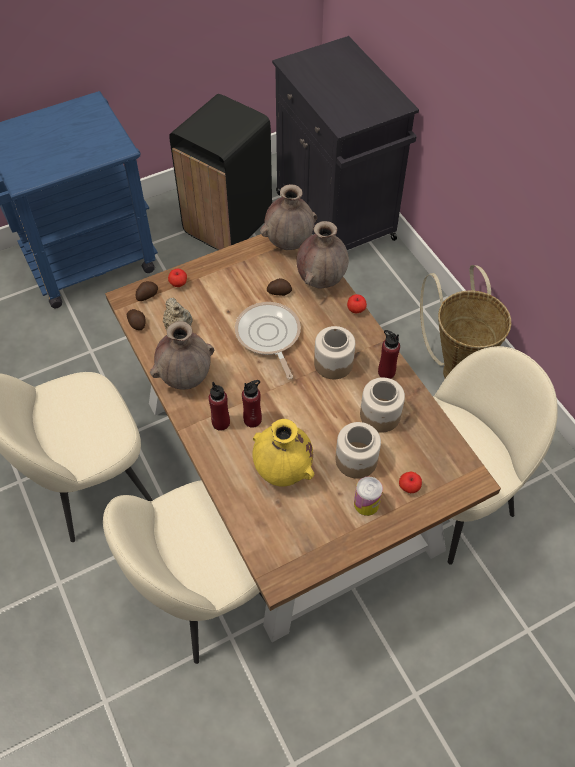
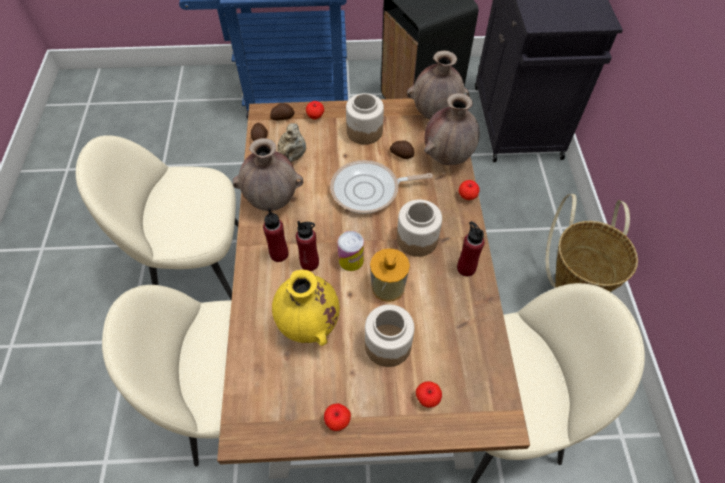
camera: 25 degrees right, 0 degrees up
frying pan [235,302,301,379] -> frying pan turned 105 degrees counterclockwise [330,160,433,214]
can [354,477,383,516] -> can moved to [338,231,364,271]
jar [360,378,405,433] -> jar moved to [346,93,384,145]
none -> apple [324,403,351,431]
none -> soap dispenser [370,248,410,302]

